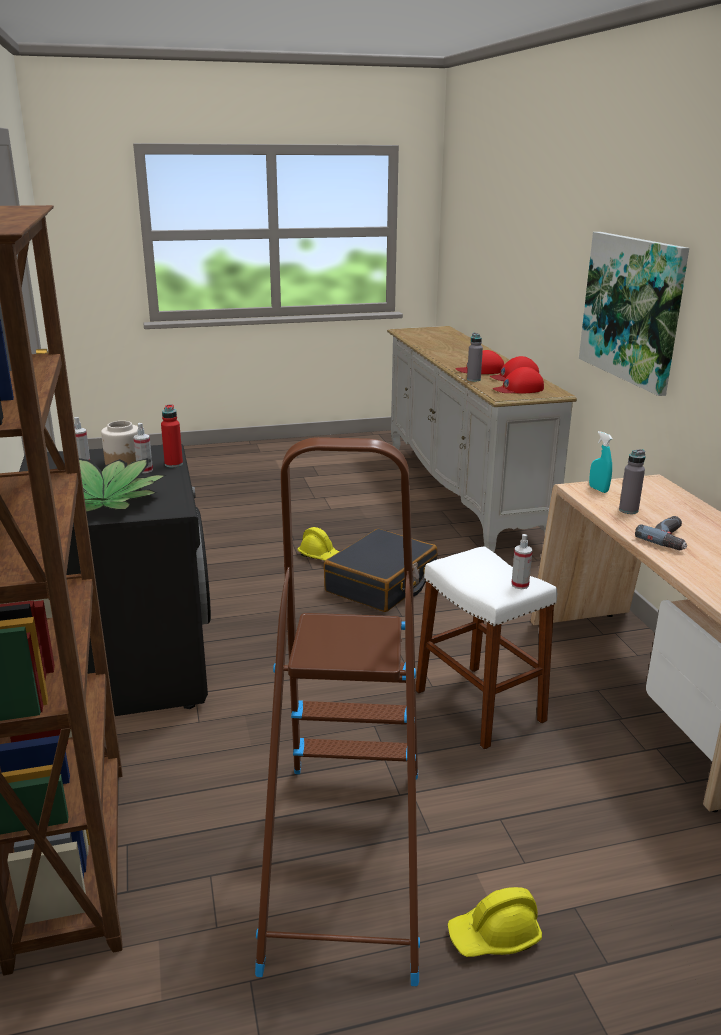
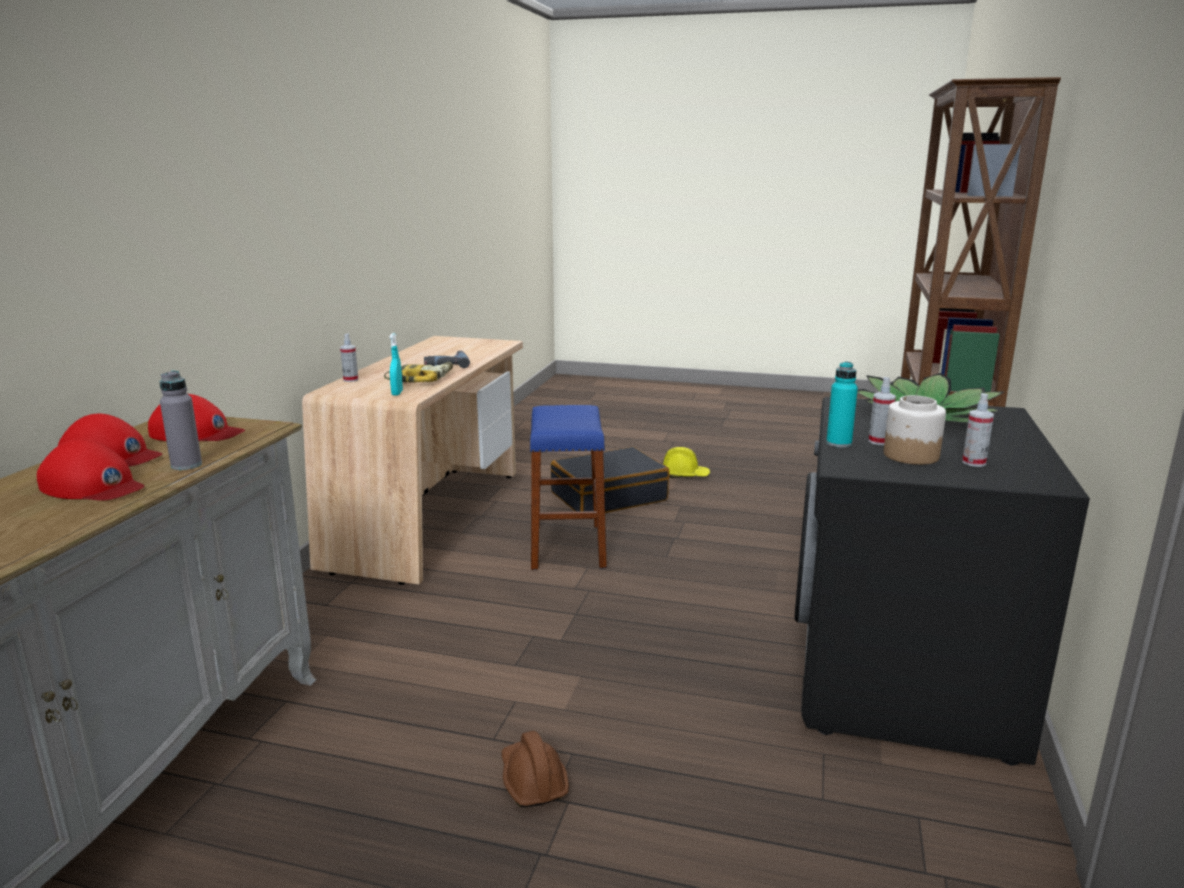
camera: 150 degrees left, 5 degrees down
red bottle [161,404,183,468] -> turquoise bottle [826,361,858,448]
brown step ladder [255,437,420,986] -> none
yellow hard hat [297,527,340,561] -> brown hard hat [502,731,569,807]
black suitcase [324,529,437,612] -> black suitcase moved to [551,447,670,513]
white stool [416,546,557,750] -> blue stool [529,405,607,570]
spray bottle [511,534,533,589] -> spray bottle moved to [340,334,358,382]
picture [579,232,689,396] -> none
grey bottle [619,449,646,514] -> power drill [384,362,453,382]

